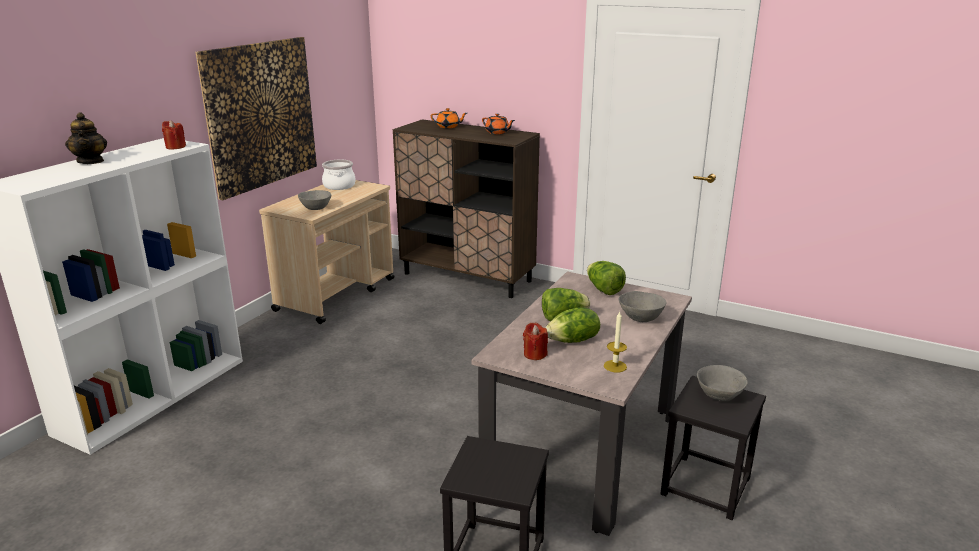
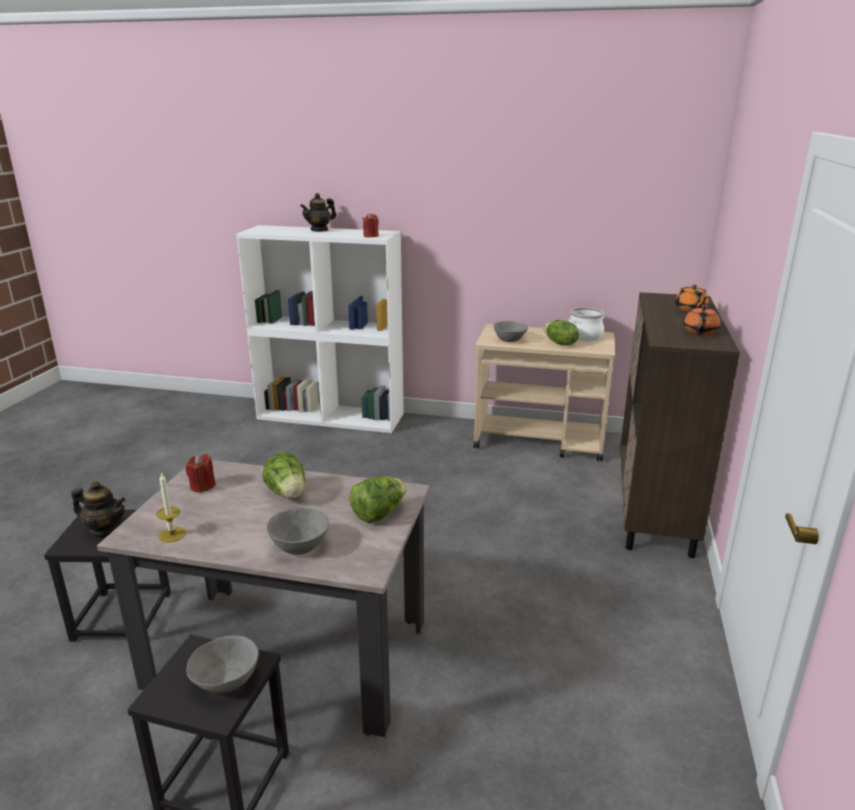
camera: 75 degrees right, 0 degrees up
picture [196,37,317,200] -> none
lettuce [545,307,600,343] -> lettuce moved to [543,320,579,346]
none -> teapot [71,481,126,537]

